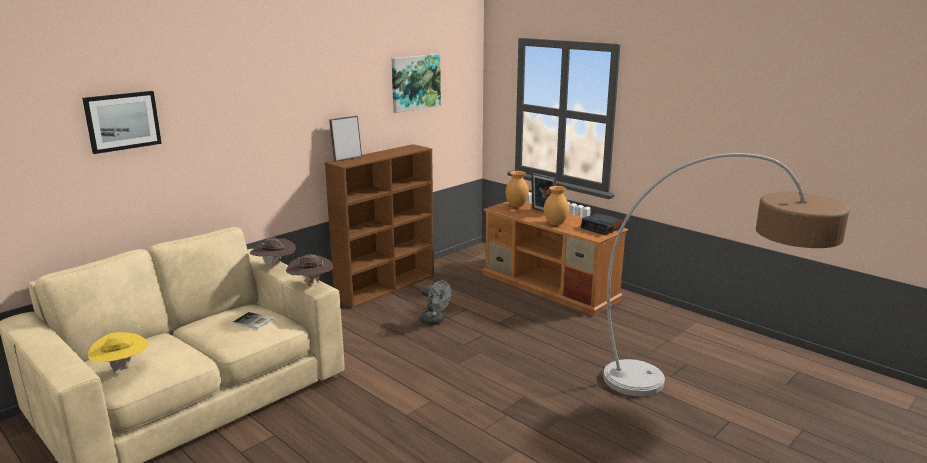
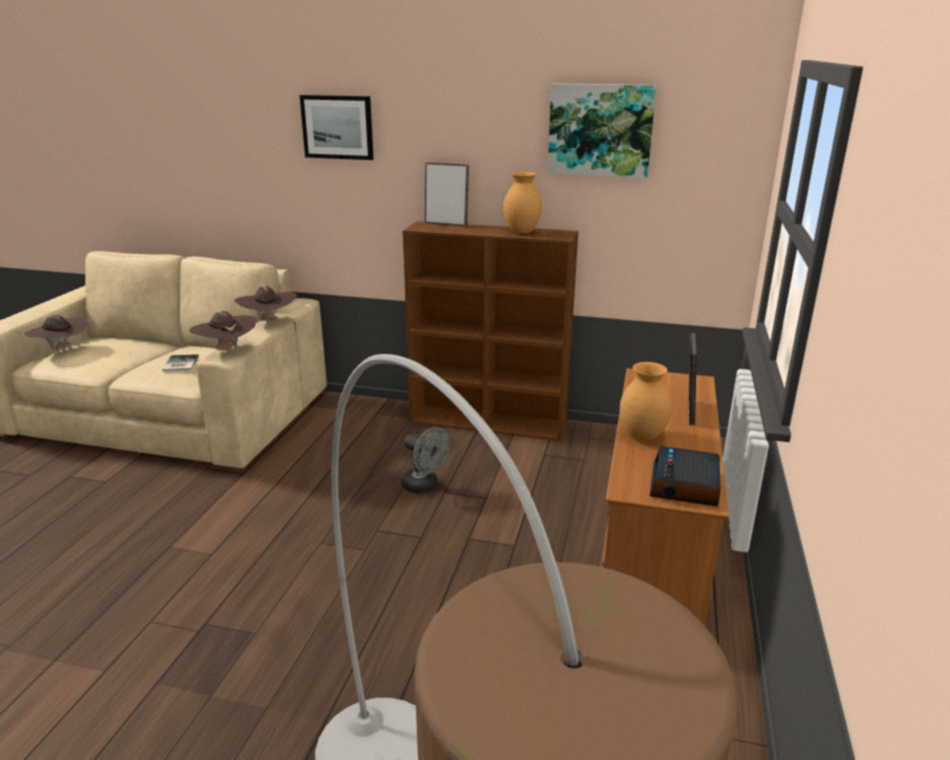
camera: 60 degrees right, 5 degrees up
picture [82,91,162,154] -> picture moved to [300,95,374,160]
yellow hat [88,332,149,373] -> brown hat [25,315,88,350]
grey fan [419,281,451,325] -> grey fan turned 60 degrees counterclockwise [401,427,450,493]
brown vase [506,171,529,207] -> brown vase moved to [503,172,542,234]

